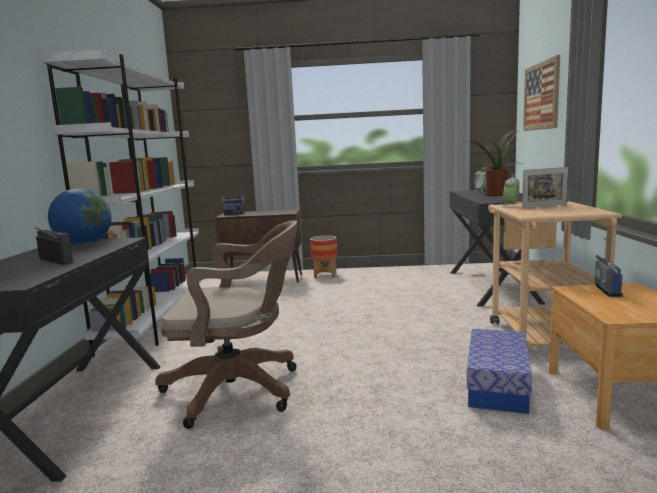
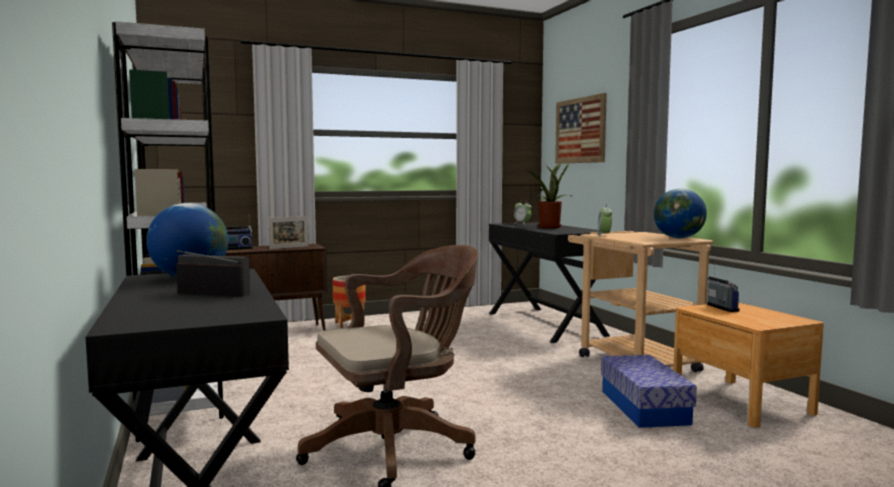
camera: 25 degrees left, 5 degrees down
picture frame [522,167,568,209] -> picture frame moved to [268,216,309,250]
none -> globe [654,189,707,238]

